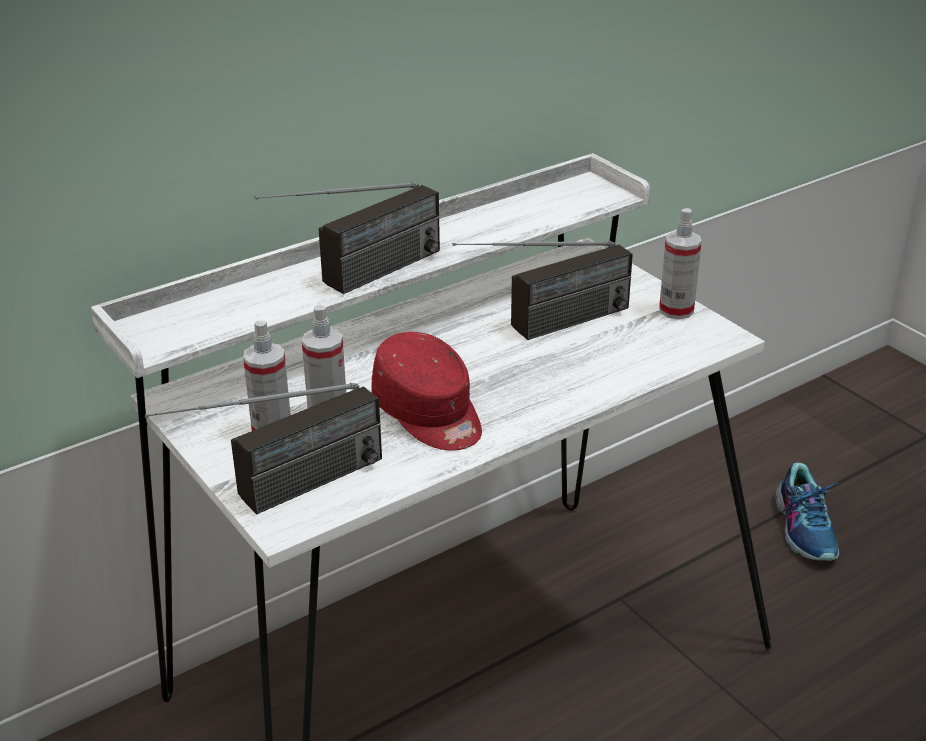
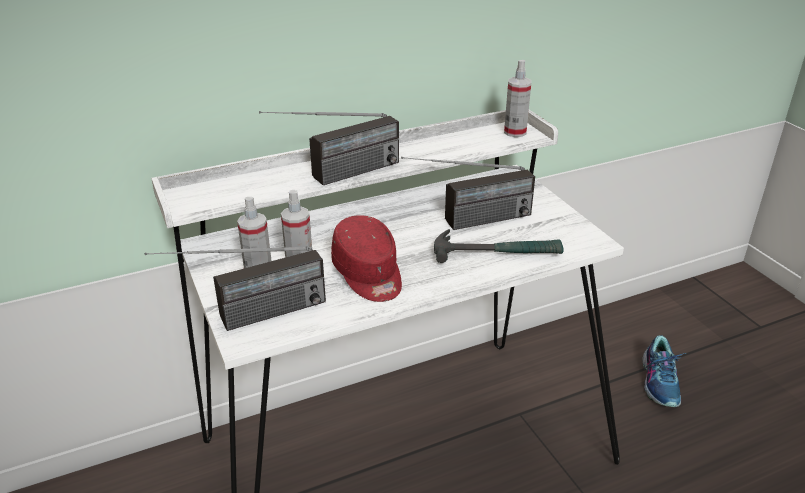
camera: 10 degrees right, 0 degrees up
spray bottle [659,208,702,319] -> spray bottle moved to [504,60,532,137]
none -> hammer [434,229,564,263]

